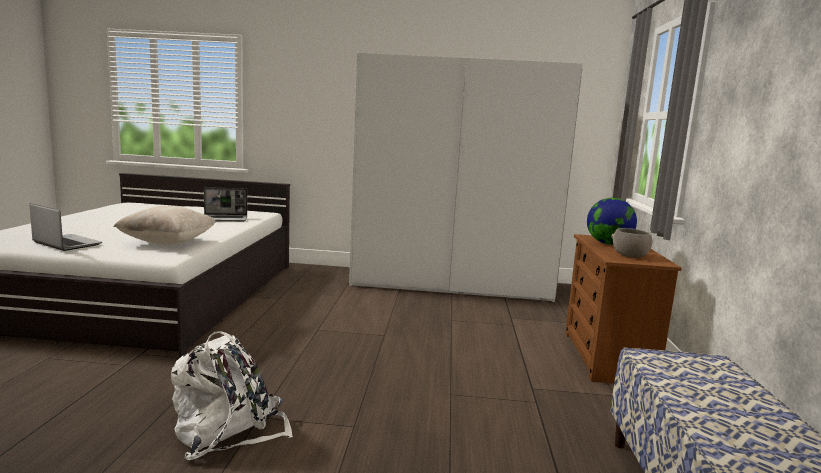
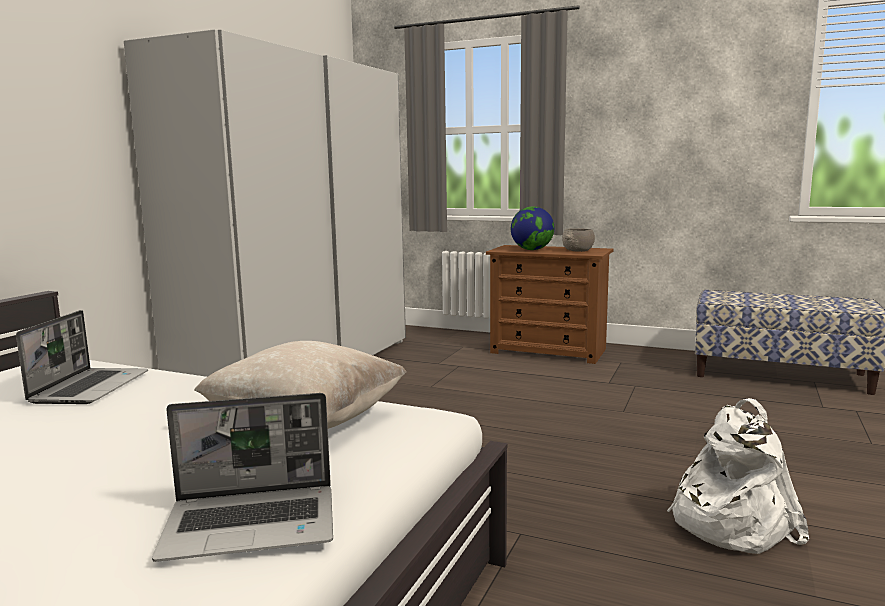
camera: 70 degrees left, 0 degrees up
laptop [29,203,102,251] -> laptop turned 150 degrees counterclockwise [152,393,333,562]

